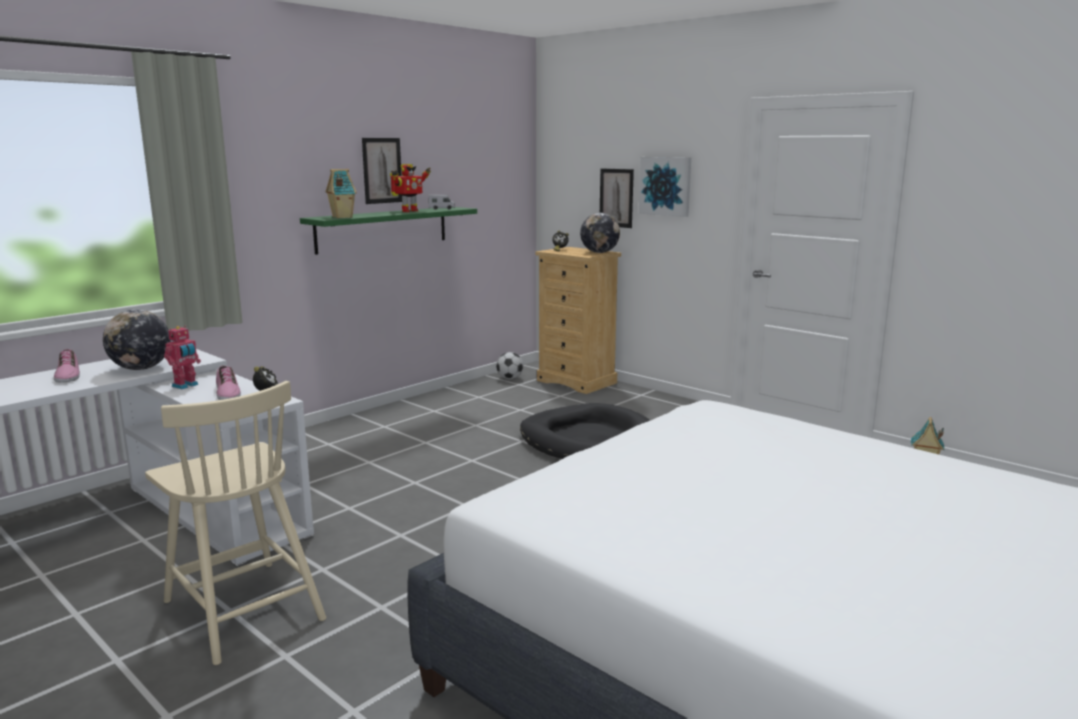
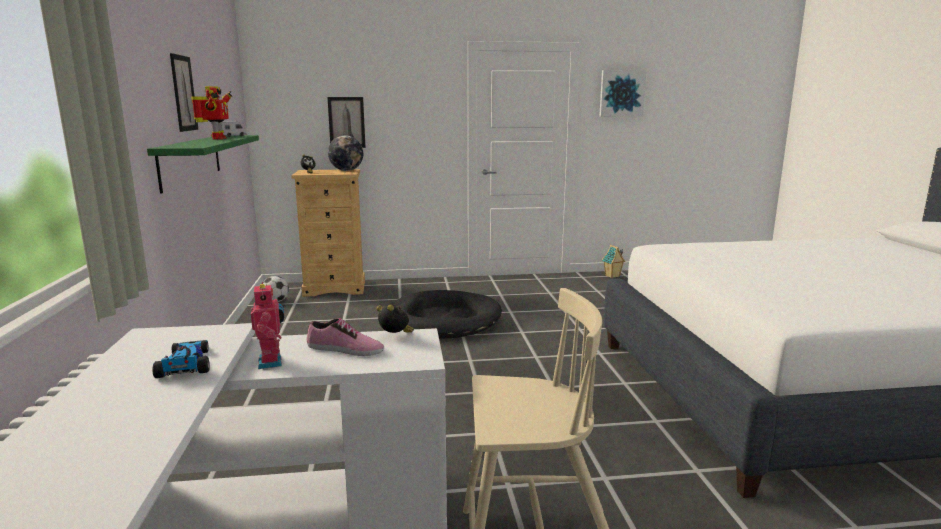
camera: 50 degrees left, 0 degrees up
shoe [54,349,80,383] -> none
globe [103,309,171,370] -> toy car [152,340,210,378]
toy house [326,169,357,218] -> none
picture [639,157,691,217] -> picture moved to [599,70,647,117]

